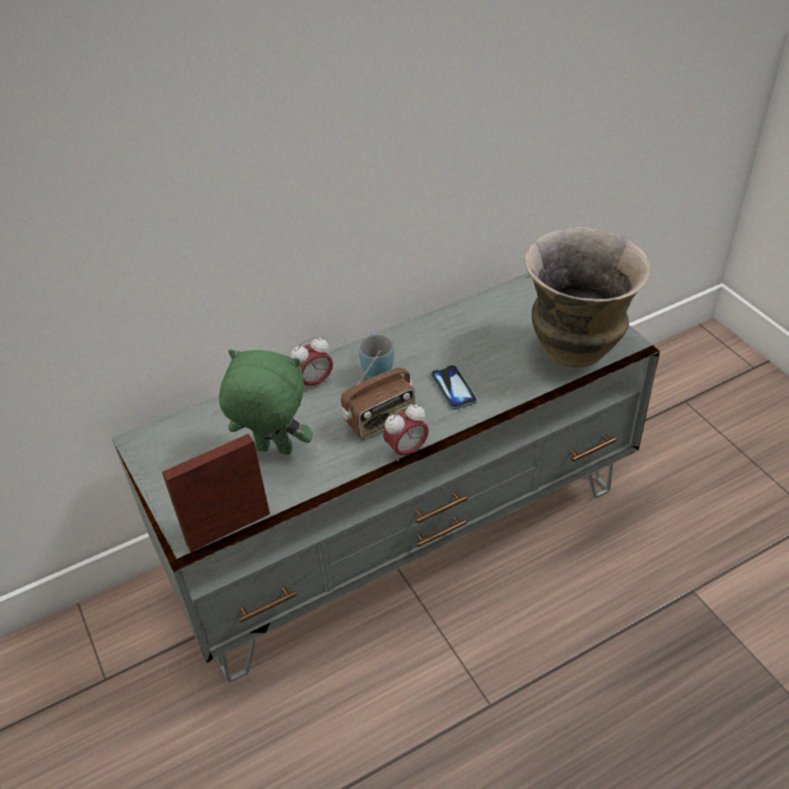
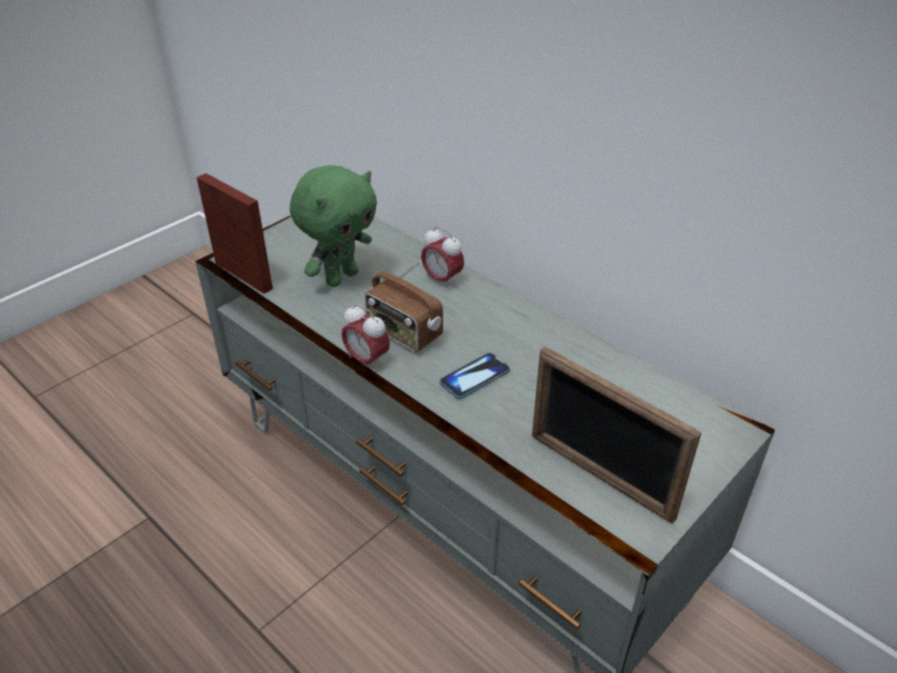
camera: 70 degrees right, 5 degrees down
green plush toy [219,349,313,455] -> green plush toy turned 45 degrees clockwise [290,165,377,287]
blue mug [358,330,394,379] -> none
vase [524,227,651,368] -> picture frame [532,346,702,524]

